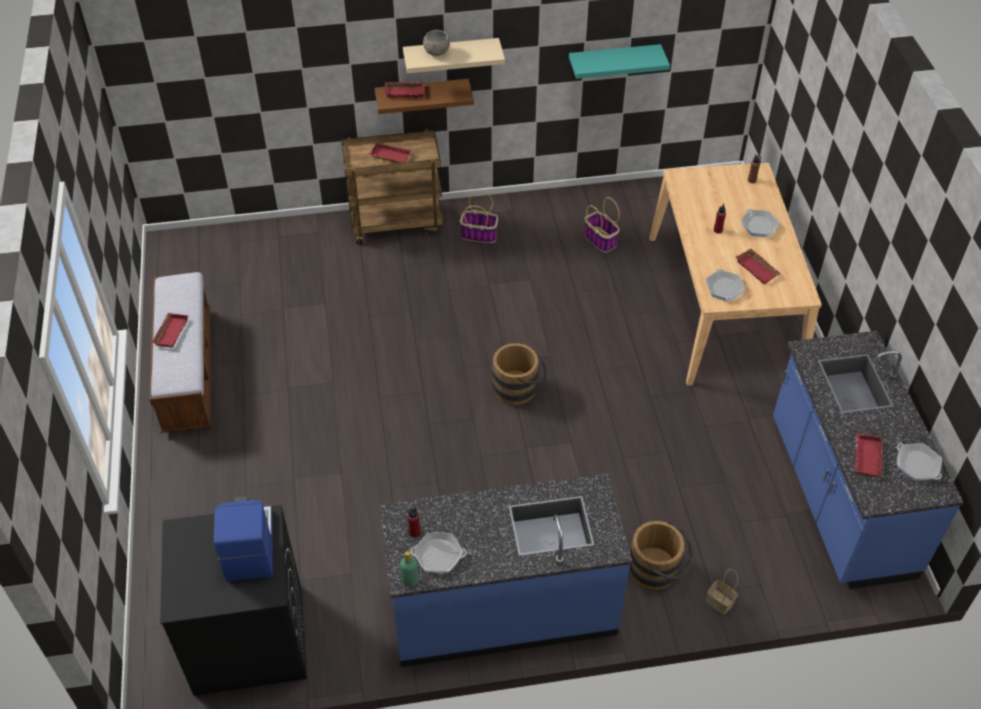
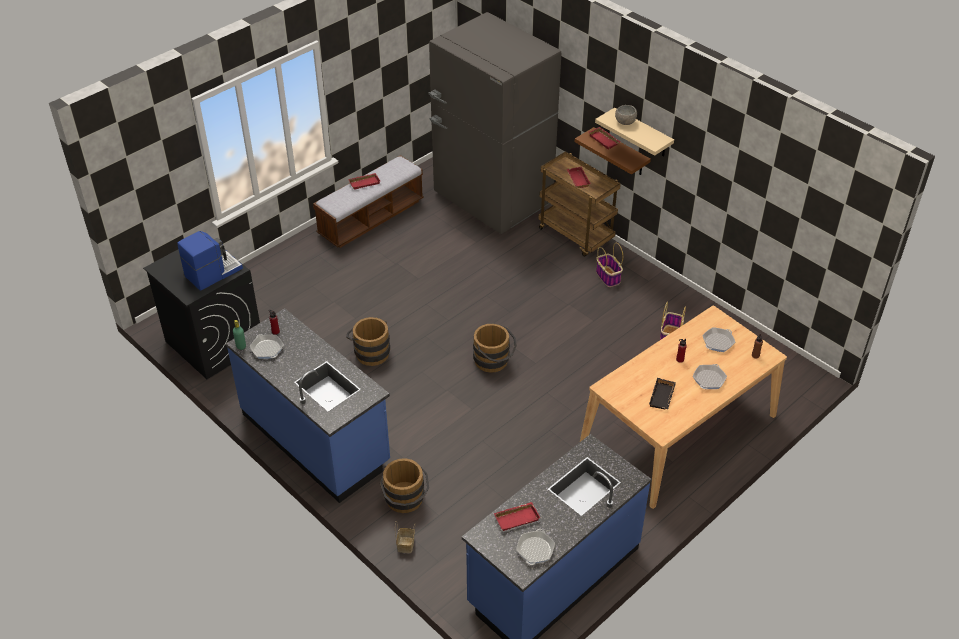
camera: 55 degrees right, 5 degrees down
turquoise shelf [569,44,670,79] -> none
frying pan [706,269,745,301] -> frying pan moved to [702,327,735,352]
red tray [736,249,781,285] -> black tray [649,378,676,409]
none -> brown bucket [346,317,390,366]
none -> grey fridge [429,12,562,234]

